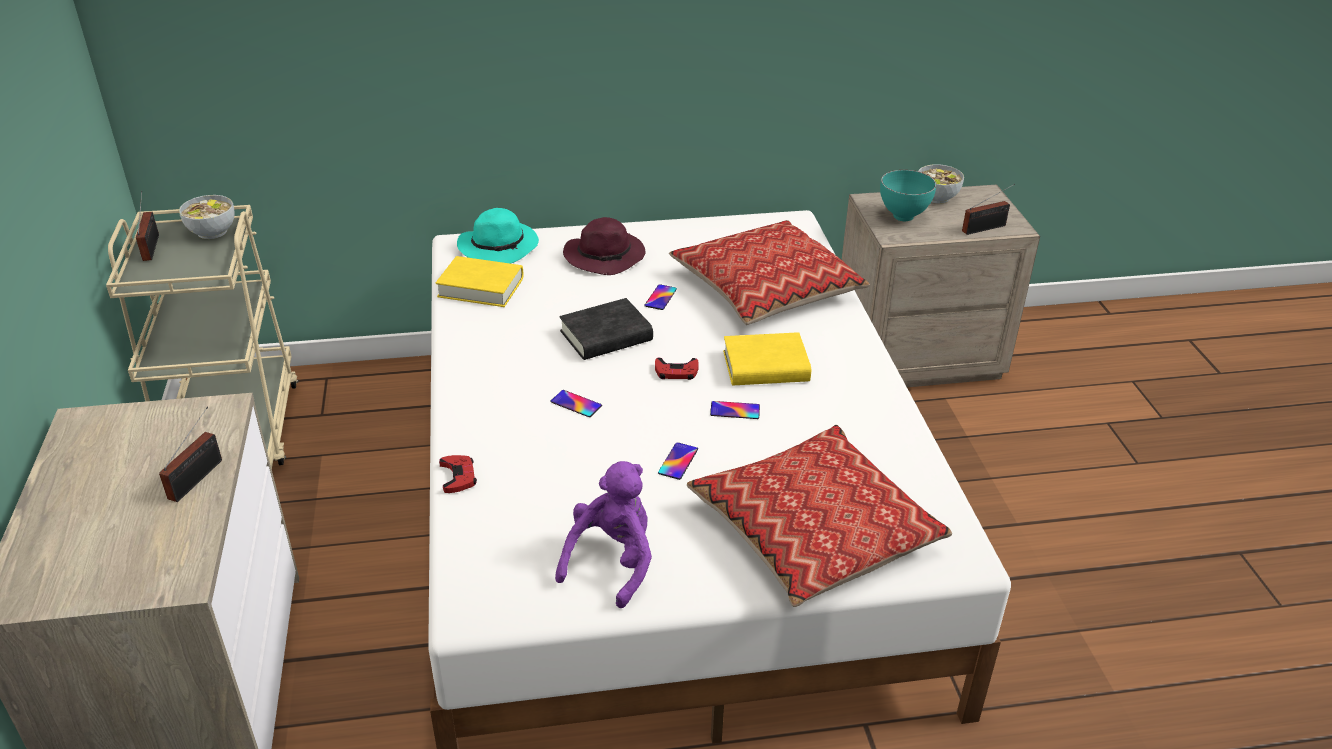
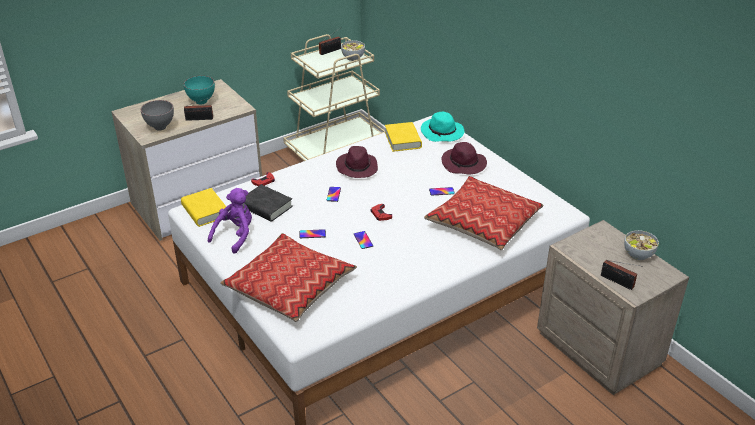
camera: 65 degrees right, 0 degrees up
purple plush toy [555,461,652,608] -> purple plush toy turned 60 degrees counterclockwise [208,188,252,254]
black book [559,298,653,360] -> black book moved to [245,184,293,222]
yellow book [723,332,811,385] -> yellow book moved to [181,188,226,227]
turquoise bowl [880,170,937,221] -> turquoise bowl moved to [183,76,215,105]
none -> grey bowl [141,100,174,131]
none -> purple hat [336,146,378,178]

